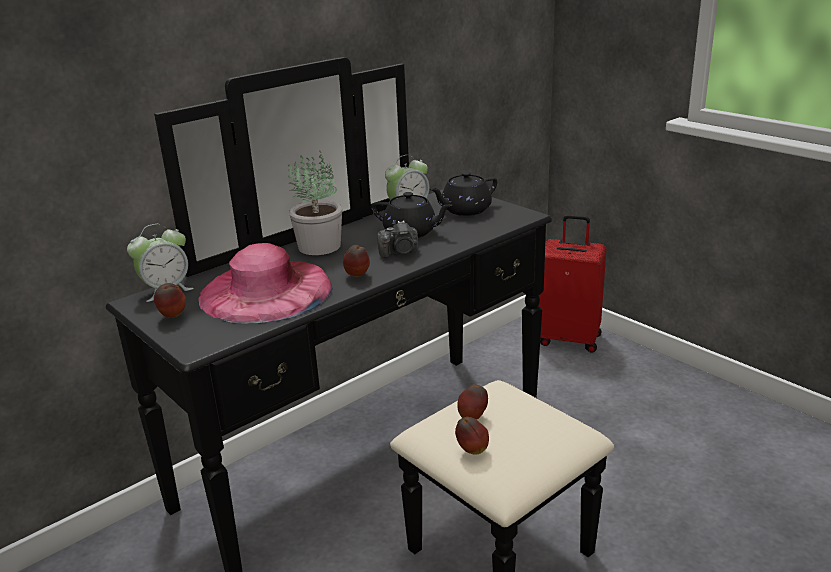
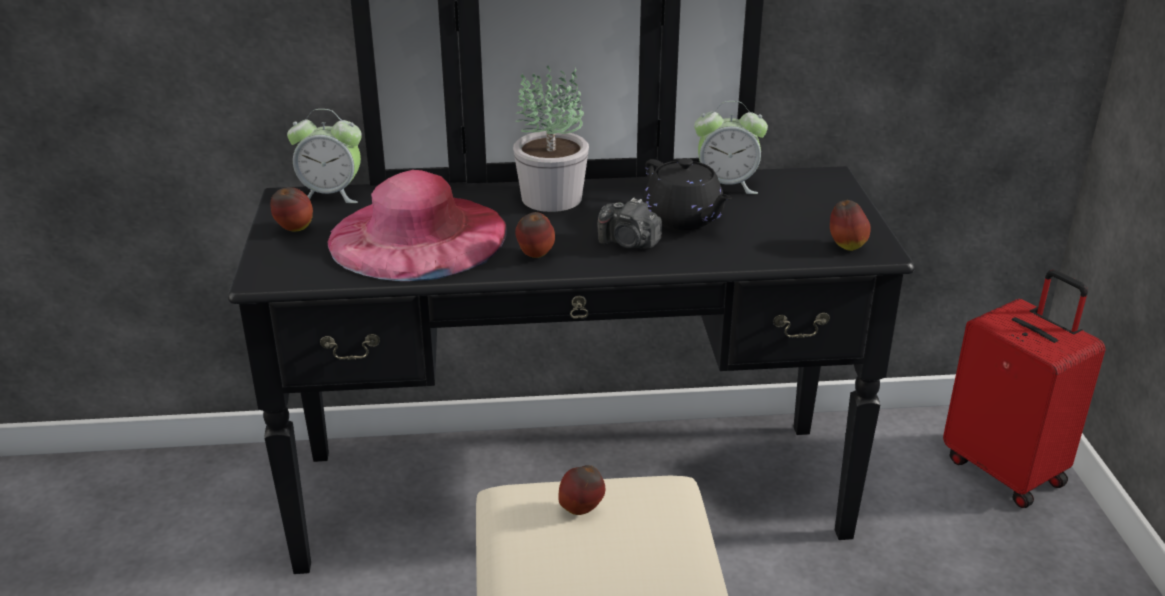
camera: 35 degrees right, 5 degrees up
black teapot [430,172,497,216] -> none
apple [455,417,489,455] -> apple moved to [830,200,871,251]

